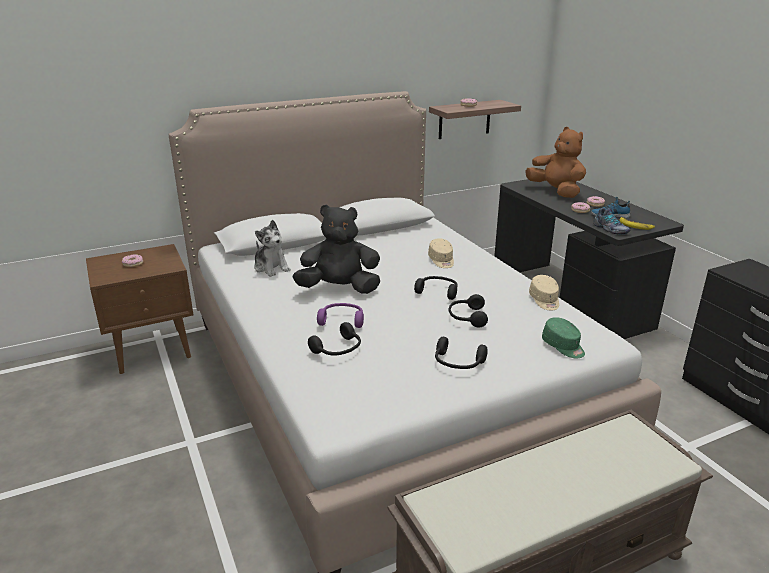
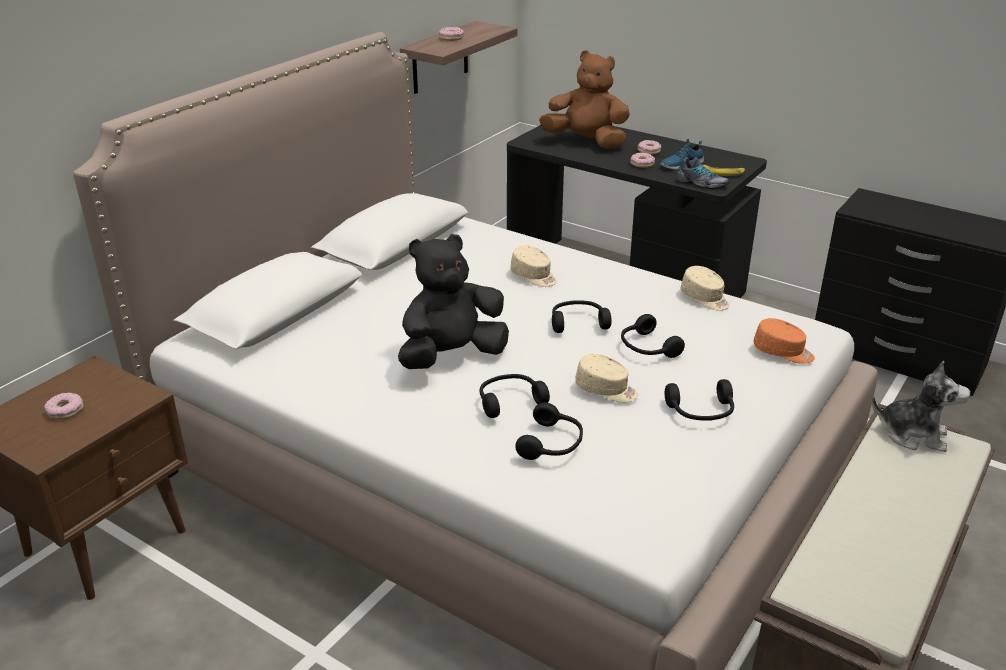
camera: 30 degrees left, 5 degrees up
plush toy [254,220,291,277] -> plush toy moved to [872,361,971,452]
purple headphones [317,303,364,328] -> black headphones [480,374,550,418]
green cap [542,317,585,358] -> orange cap [753,318,815,364]
none -> beige cap [575,354,638,403]

